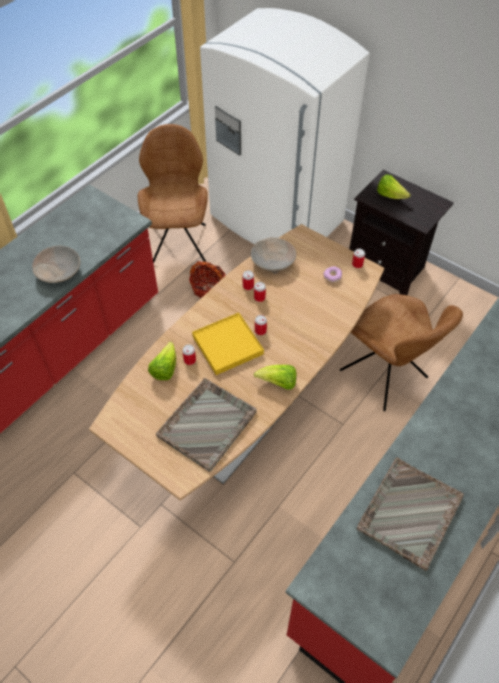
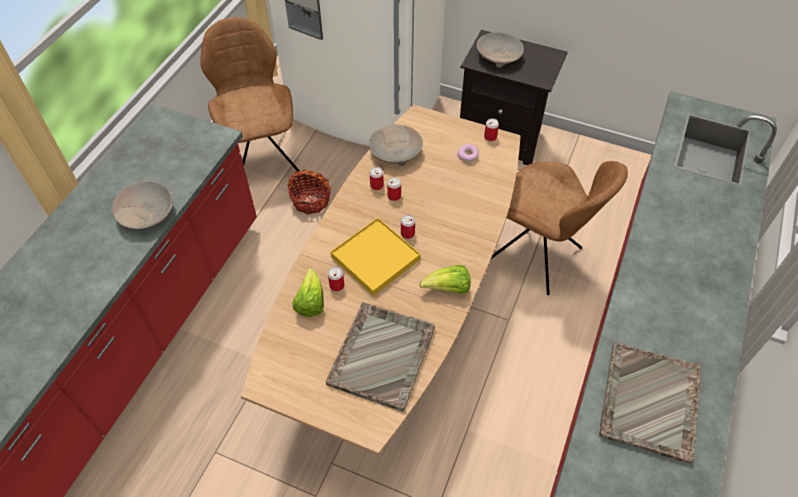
camera: 15 degrees left, 0 degrees up
lettuce [377,175,411,199] -> beige bowl [477,32,524,68]

